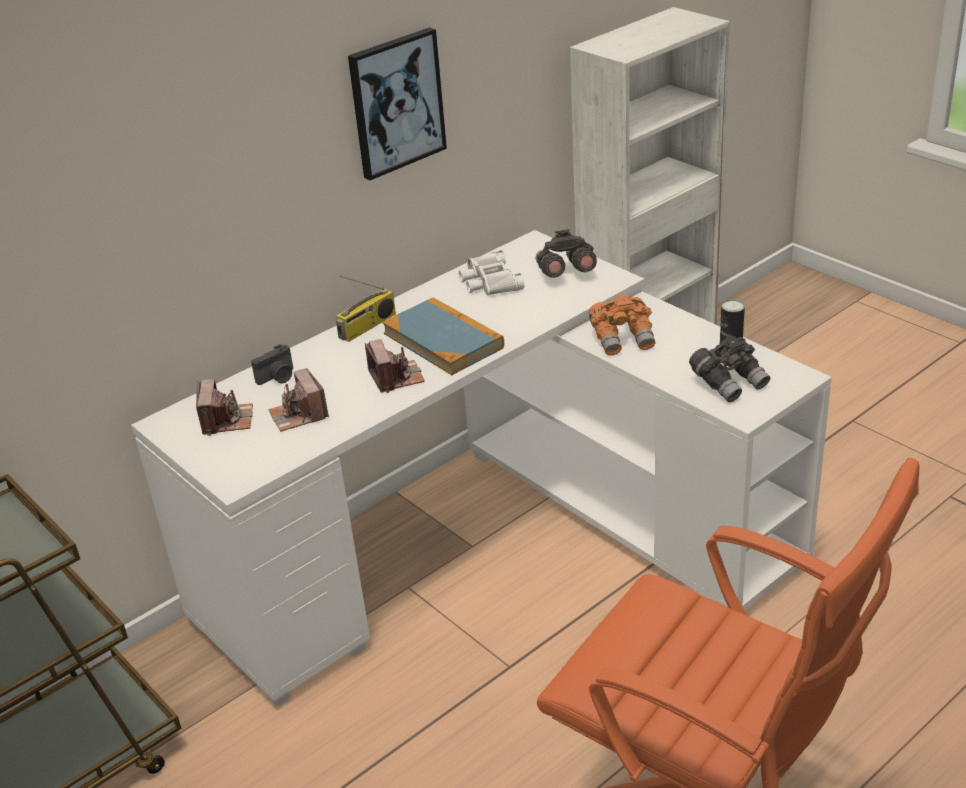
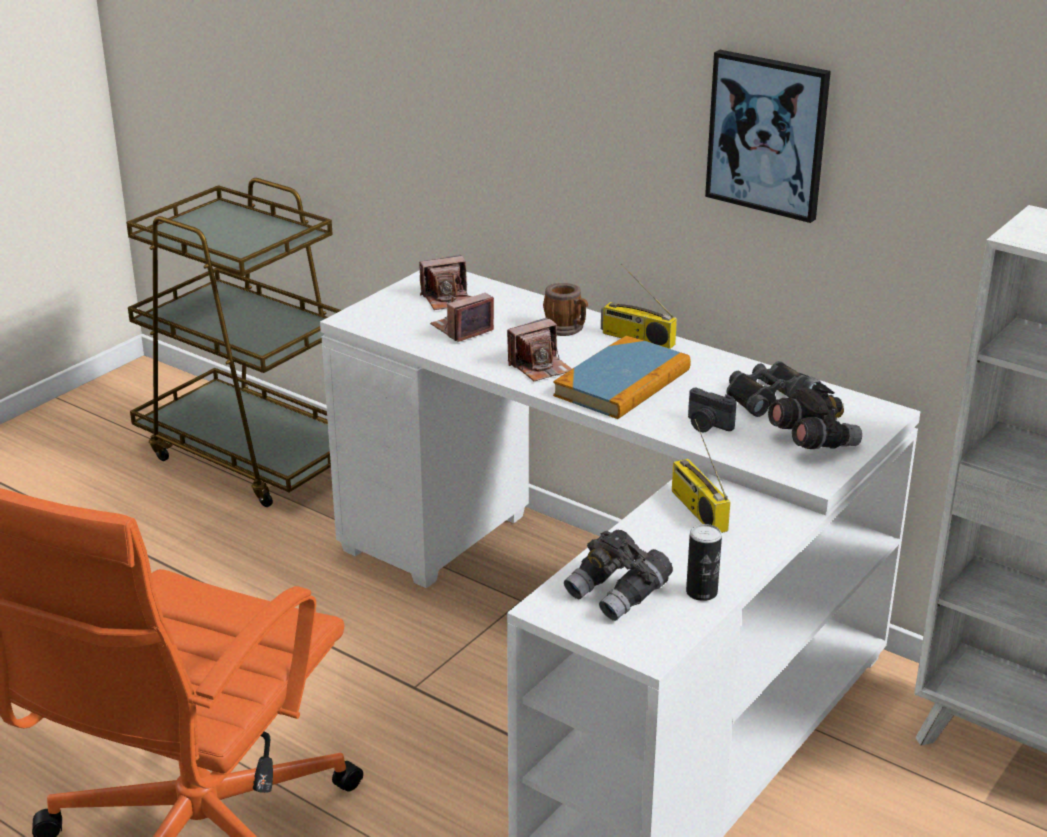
camera: 75 degrees right, 5 degrees down
camera [251,344,293,385] -> camera moved to [688,388,737,433]
white binoculars [459,250,524,296] -> black binoculars [726,361,822,417]
orange binoculars [589,294,655,355] -> radio [672,419,730,533]
none -> mug [543,283,588,336]

